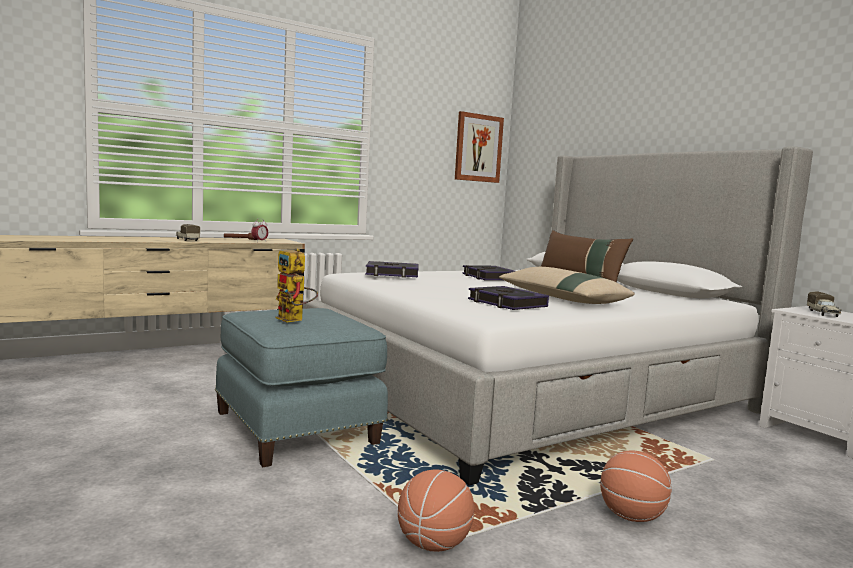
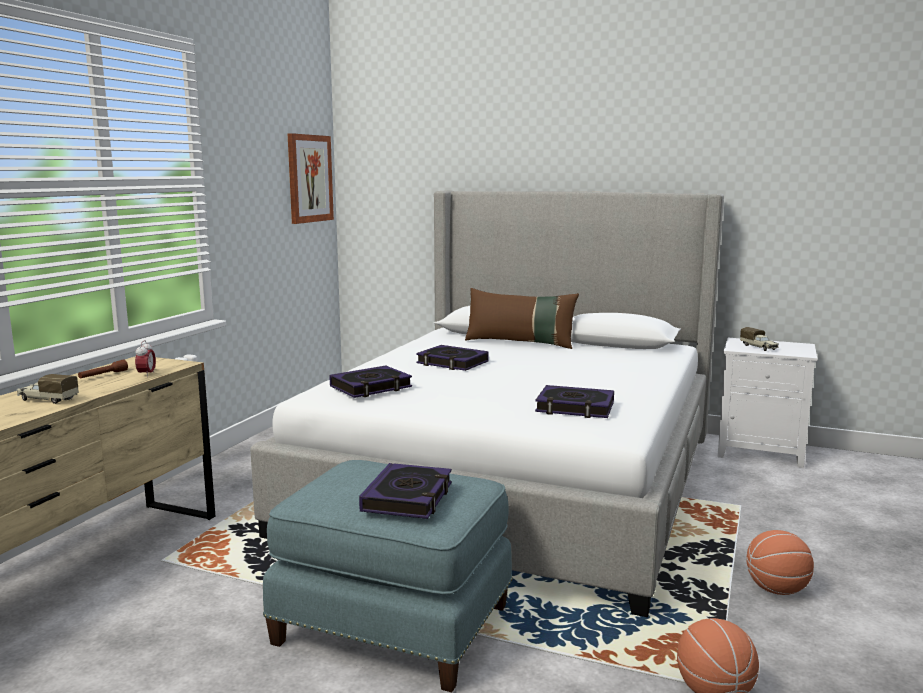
camera: 35 degrees left, 5 degrees up
toy robot [275,249,318,323] -> book [359,463,452,519]
beige pillow [499,267,635,304] -> none

